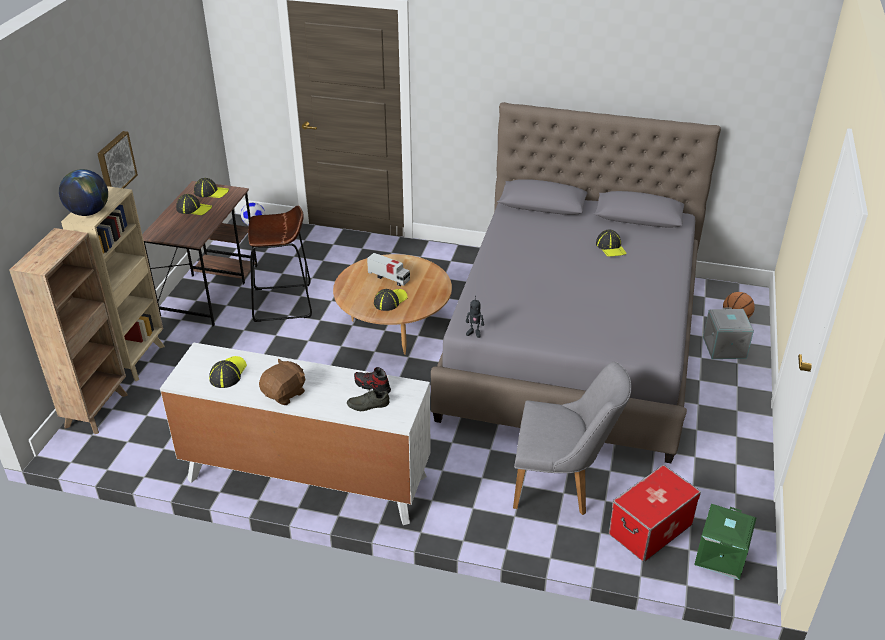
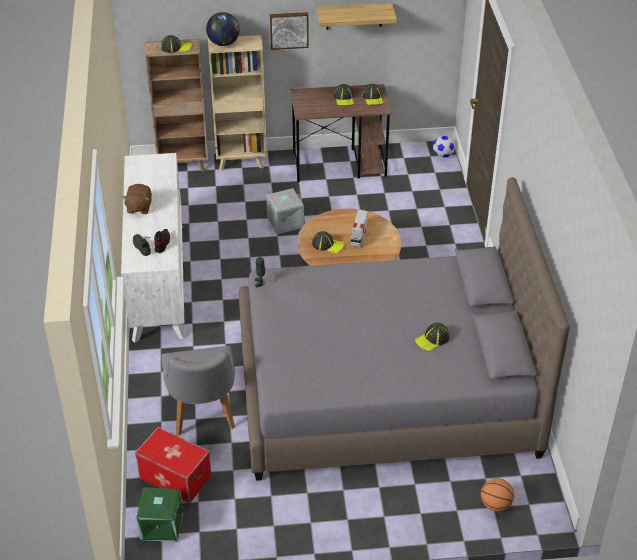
camera: 70 degrees right, 5 degrees up
cap [209,356,247,388] -> cap moved to [161,35,192,53]
brown stool [248,205,312,322] -> none
brown plush toy [259,358,305,405] -> brown plush toy turned 75 degrees clockwise [122,184,152,214]
grey storage box [703,308,754,359] -> grey storage box moved to [266,188,304,234]
none -> shelf [317,3,397,30]

